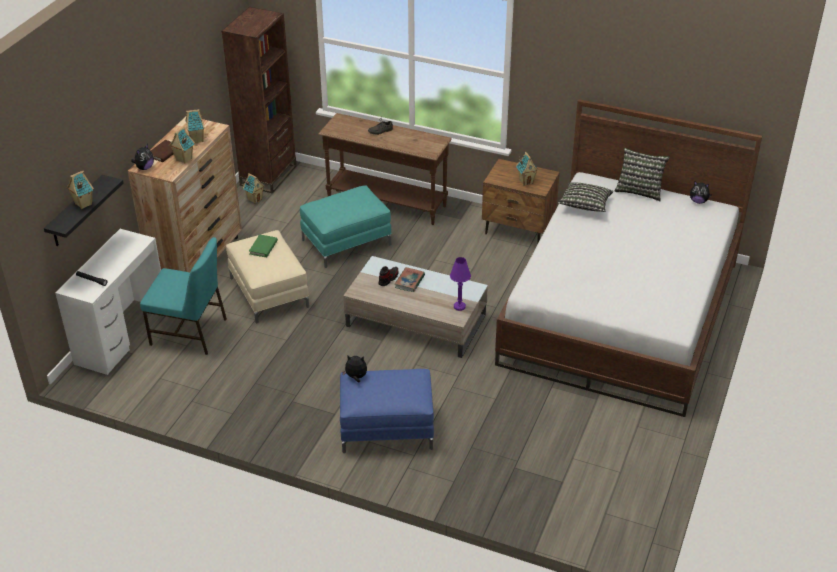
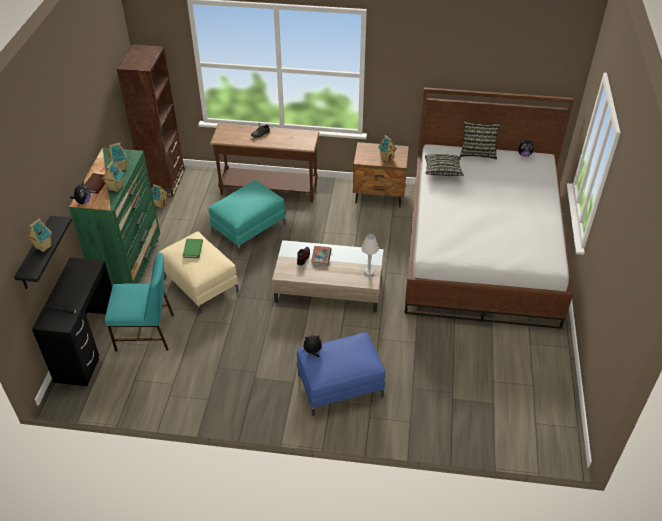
camera: 15 degrees left, 5 degrees up
white desk [55,229,161,375] -> black desk [32,257,112,386]
brown dresser [128,117,242,272] -> green dresser [69,147,160,286]
purple table lamp [450,257,471,311] -> white table lamp [361,234,379,276]

